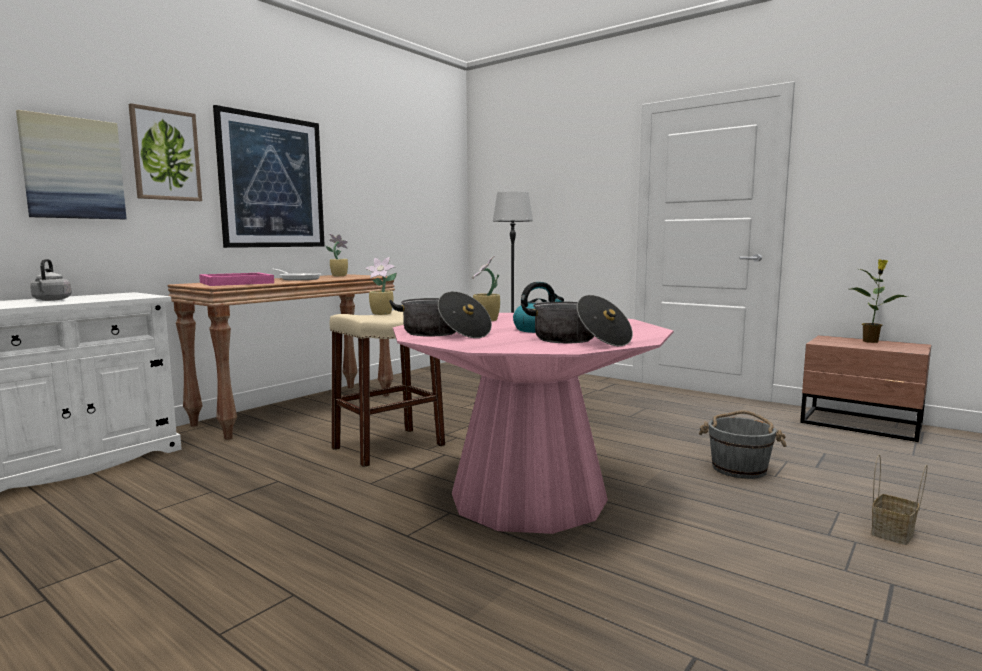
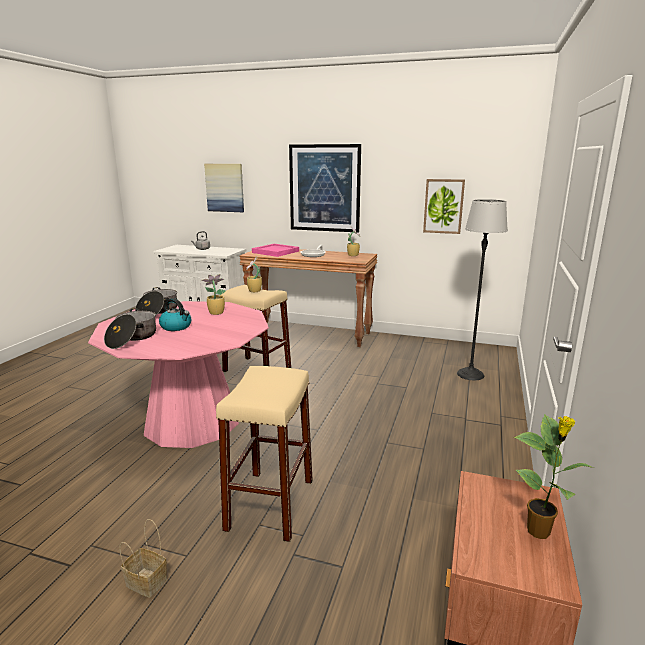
camera: 70 degrees right, 10 degrees up
picture [129,103,202,201] -> picture moved to [423,179,465,234]
grey bucket [699,410,787,479] -> beige stool [216,366,313,542]

